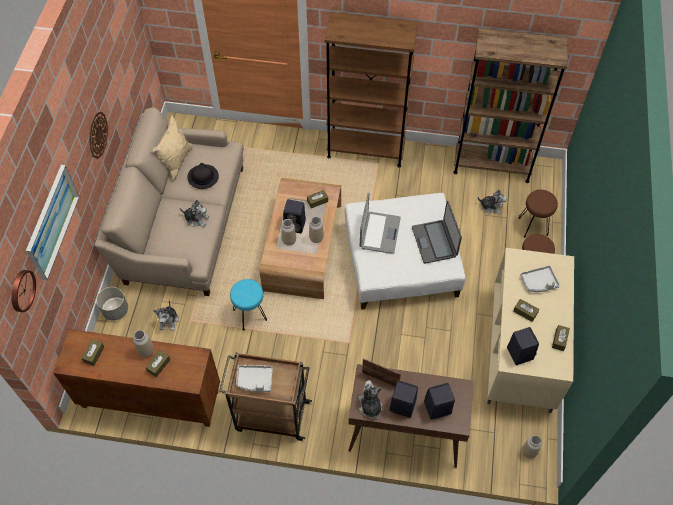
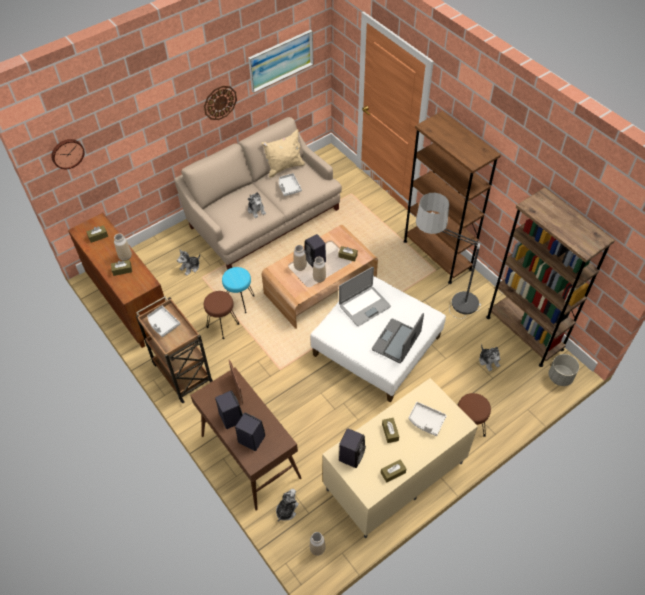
camera: 45 degrees right, 5 degrees down
picture [26,165,79,280] -> picture moved to [248,30,314,93]
grey planter [97,287,128,320] -> grey planter moved to [549,354,579,386]
black hat [188,163,219,189] -> grey tray [279,173,302,196]
plush toy [359,380,382,420] -> plush toy moved to [276,489,299,522]
brown stool [518,190,558,237] -> brown stool moved to [204,291,239,339]
none -> floor lamp [416,193,482,319]

